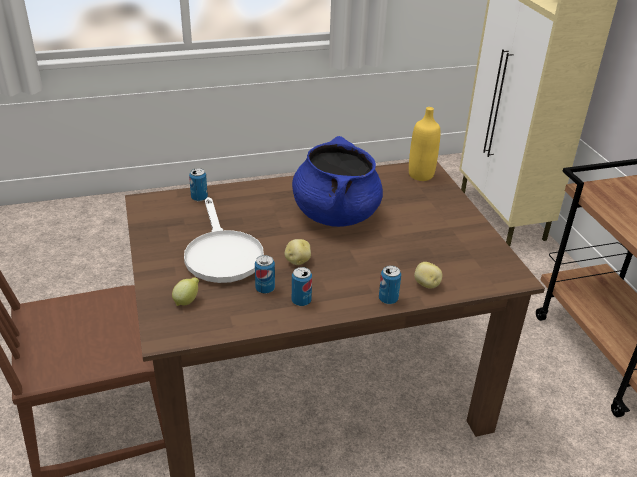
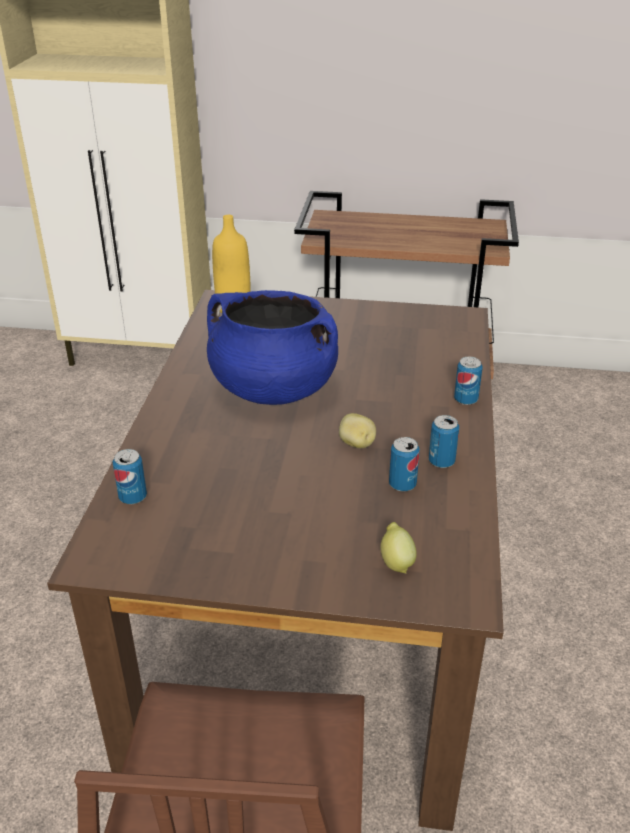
camera: 65 degrees left, 0 degrees up
white frying pan [184,197,264,283] -> none
potato [414,262,442,289] -> none

